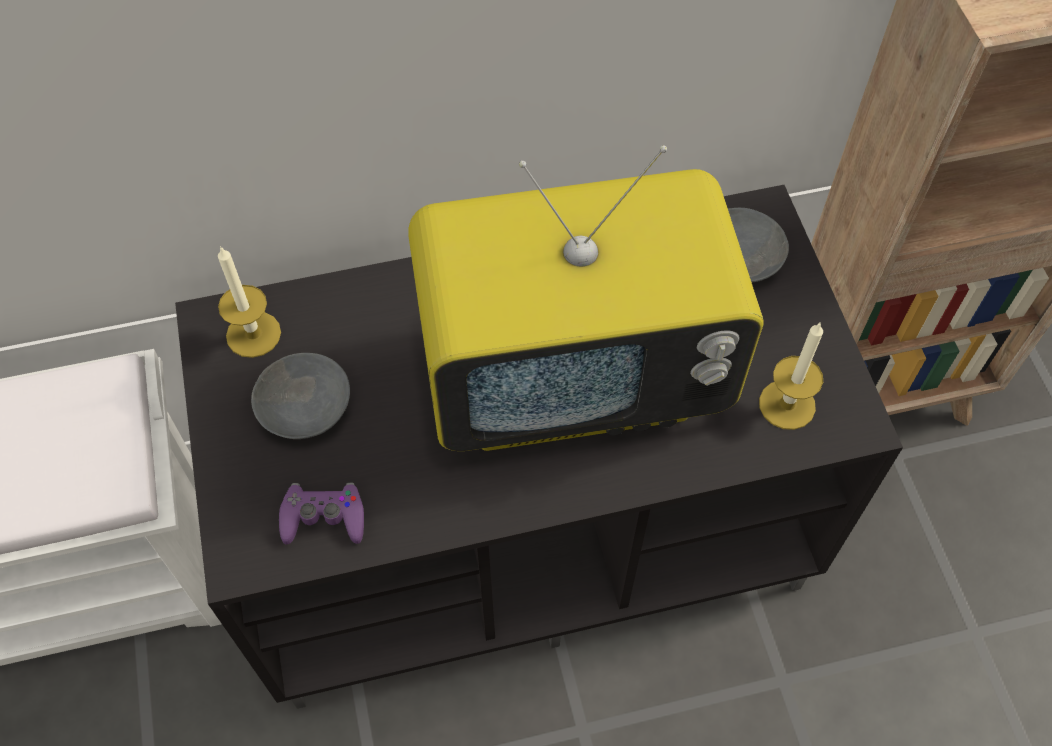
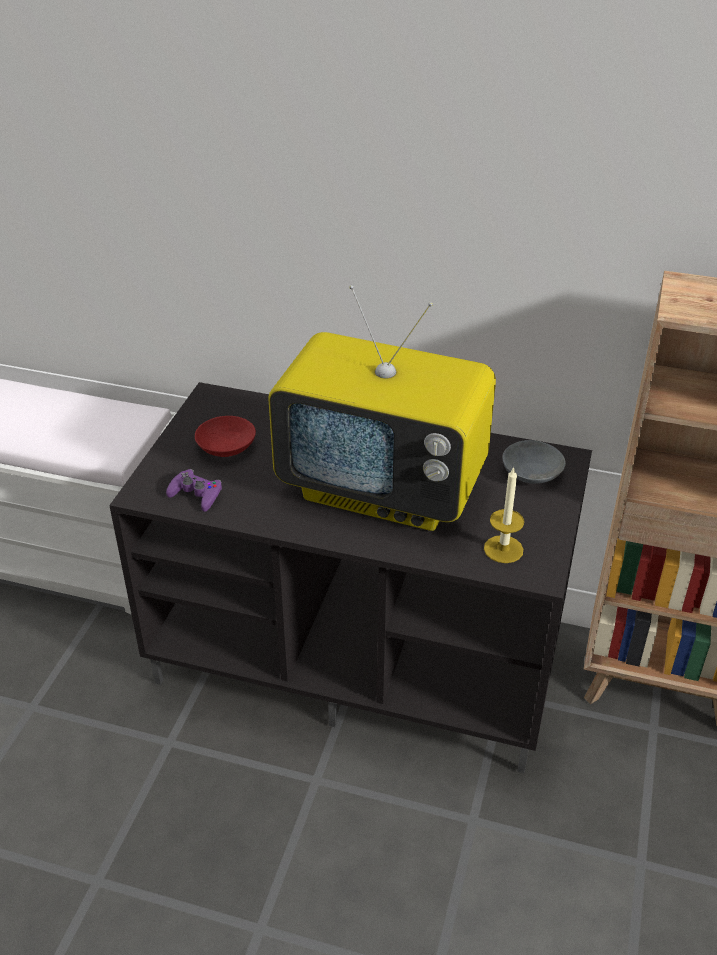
camera: 30 degrees right, 20 degrees down
candle [218,246,281,358] -> none
grey bowl [251,353,350,439] -> red bowl [195,416,256,457]

